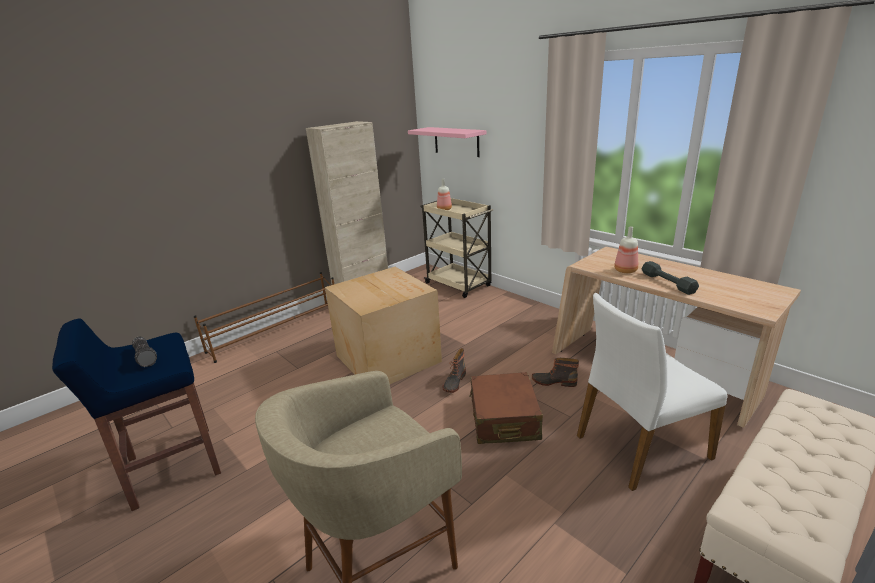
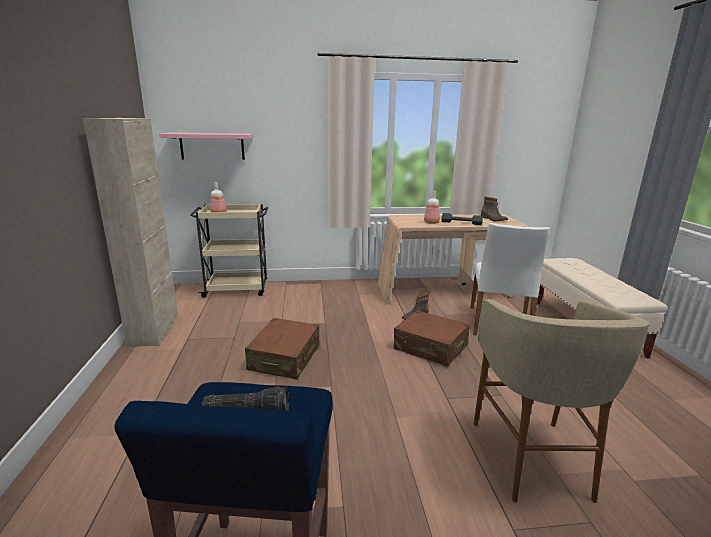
camera: 55 degrees left, 5 degrees down
brown shoe rack [194,272,334,363] -> none
cardboard box [325,267,442,384] -> brown suitcase [245,318,320,380]
boot [442,348,466,393] -> boot moved to [481,197,508,221]

